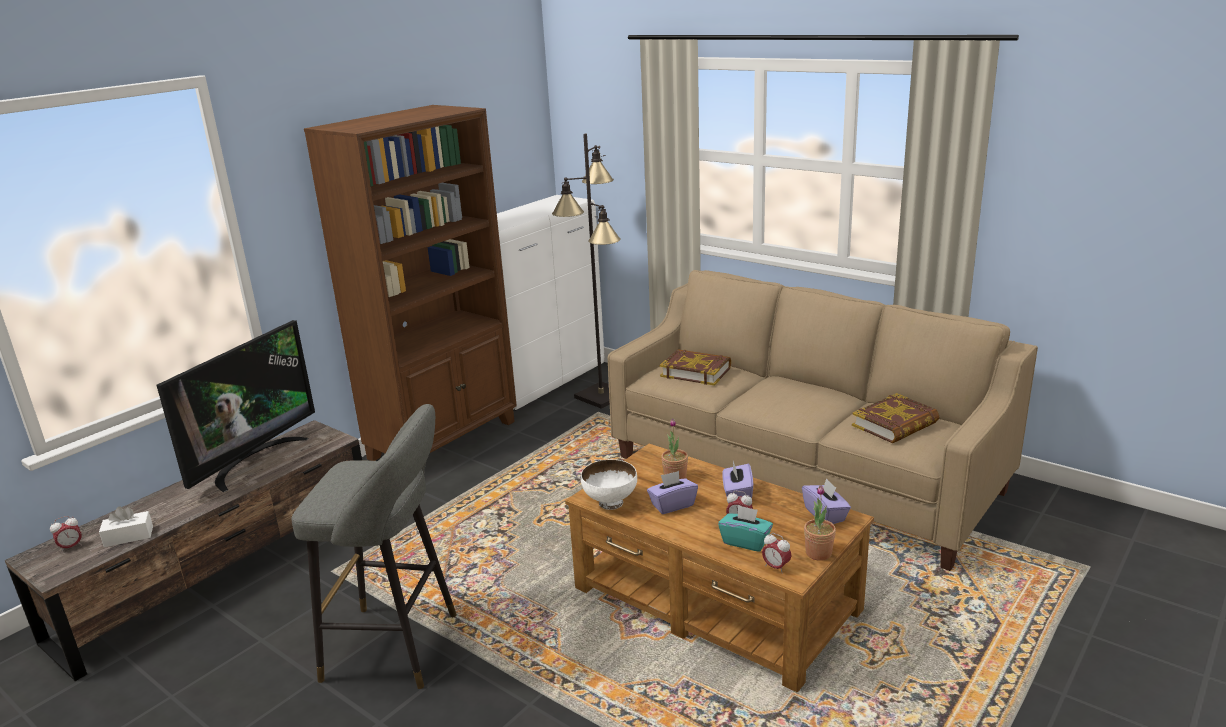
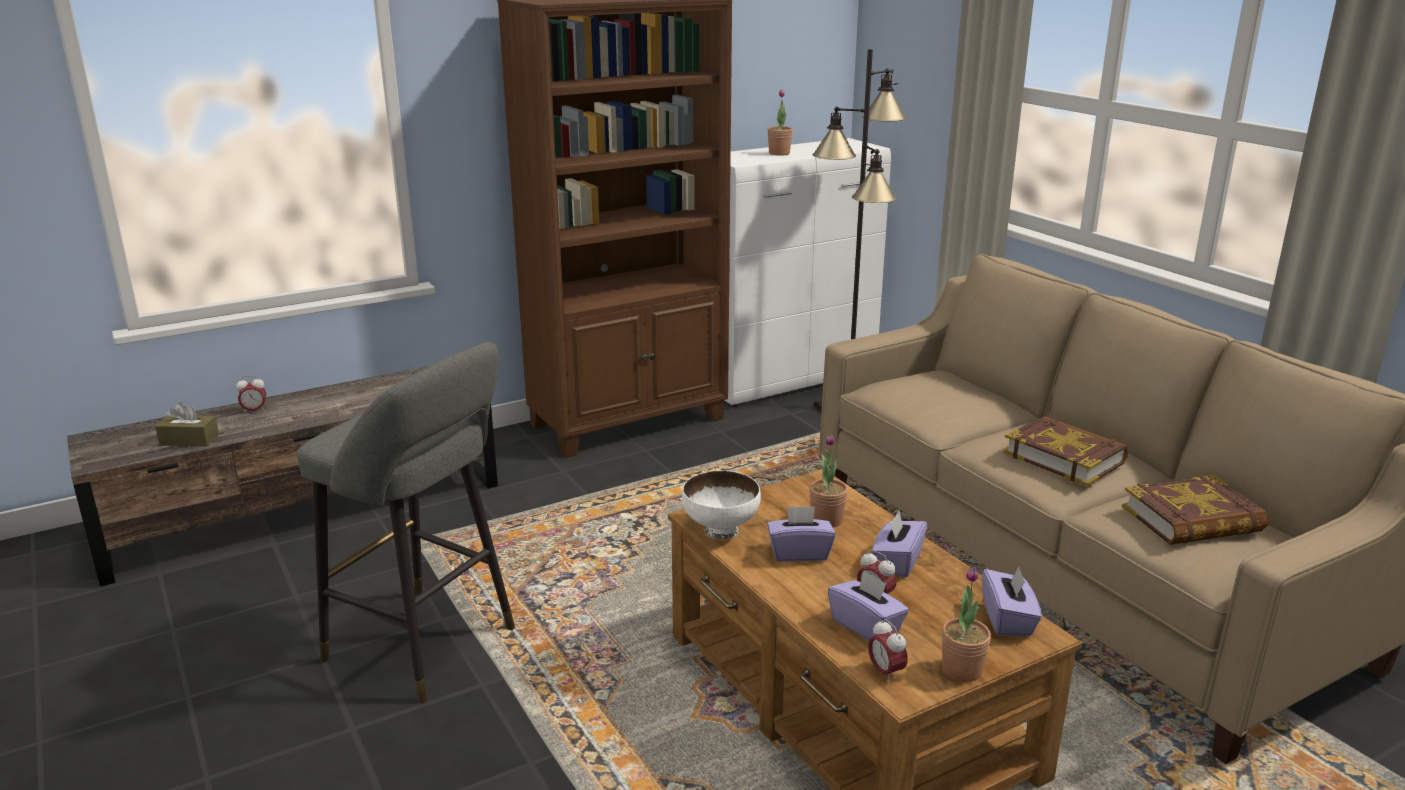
camera: 20 degrees right, 0 degrees up
alarm clock [50,516,82,553] -> alarm clock moved to [236,375,266,414]
white tissue box [99,506,153,547] -> brown tissue box [155,402,219,446]
television [157,320,315,492] -> none
book [660,349,731,386] -> book moved to [1003,416,1128,486]
turquoise tissue box [718,505,773,552] -> purple tissue box [828,570,909,641]
none -> potted plant [768,89,793,156]

